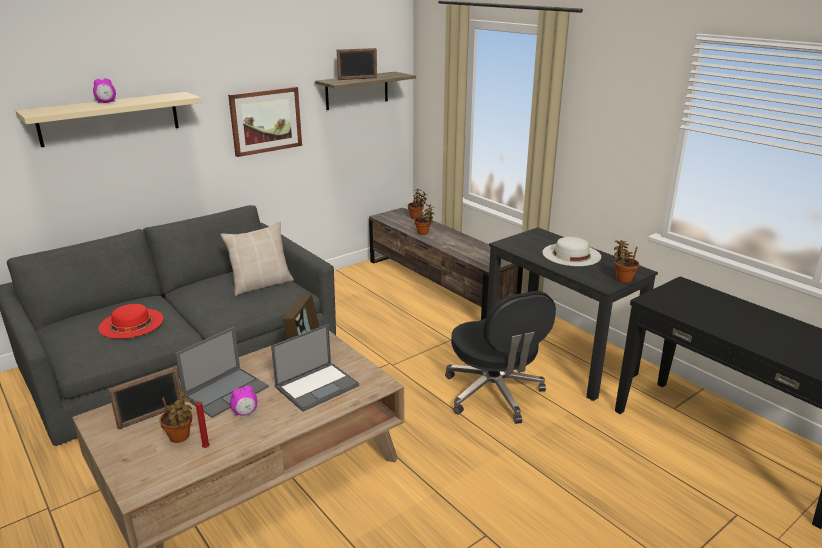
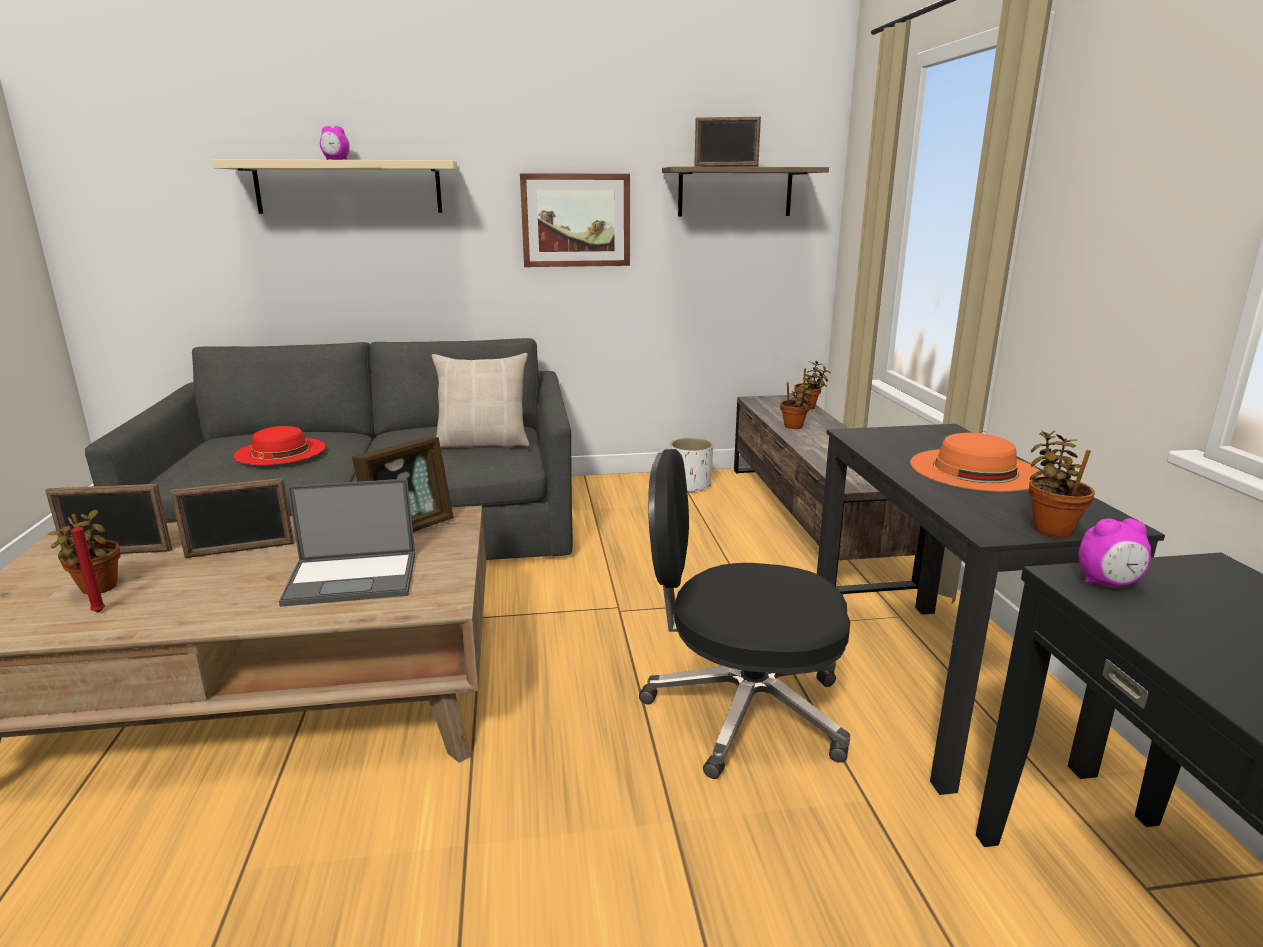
camera: 30 degrees right, 5 degrees down
laptop [175,327,269,418] -> picture frame [170,478,294,558]
alarm clock [230,385,258,416] -> alarm clock moved to [1079,518,1151,587]
black office chair [445,291,556,424] -> black office chair turned 90 degrees clockwise [639,449,850,779]
white hat [542,237,601,266] -> orange hat [910,433,1044,492]
none -> white planter [670,438,713,493]

